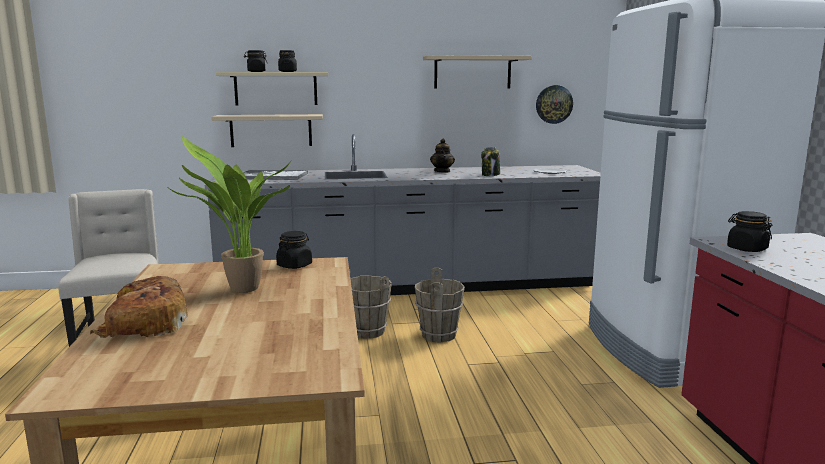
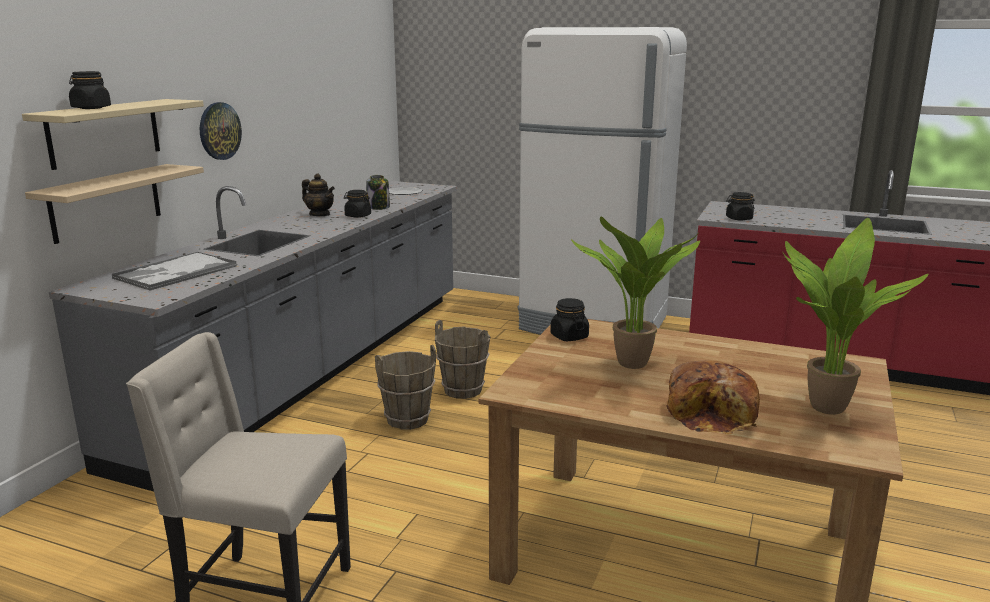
camera: 60 degrees left, 5 degrees up
black jar [278,50,297,72] -> black jar moved to [344,190,371,218]
beige shelf [423,55,532,89] -> none
wall clock [536,85,573,124] -> wall clock moved to [200,102,242,160]
none -> potted plant [783,218,928,415]

